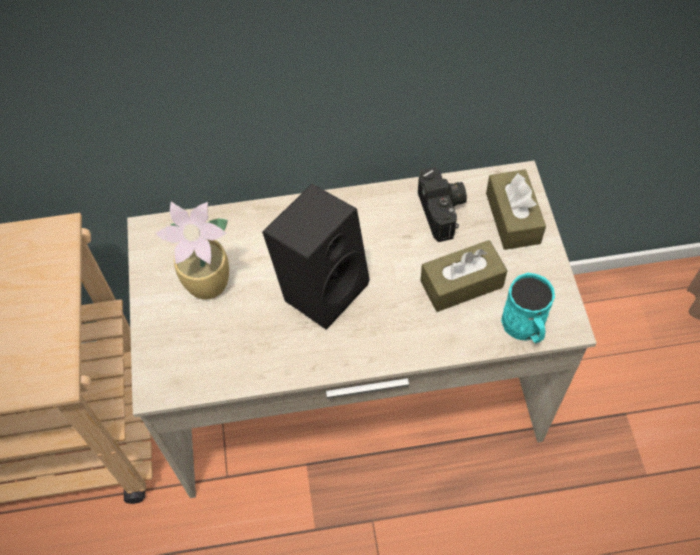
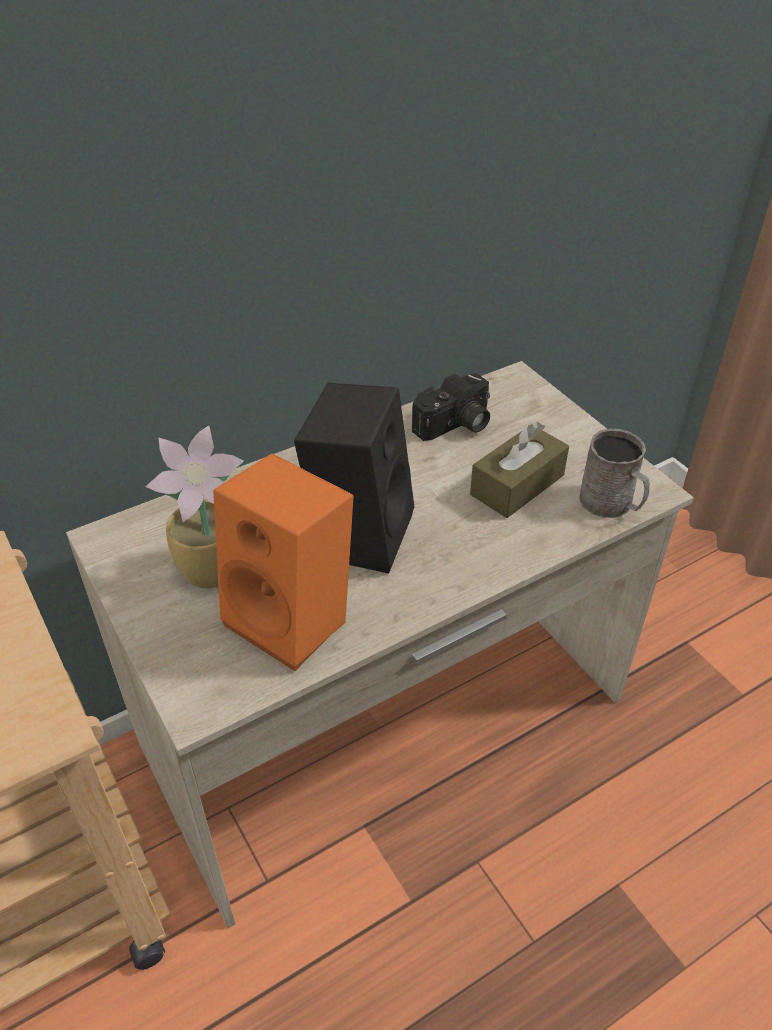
camera: 25 degrees left, 15 degrees down
camera [418,167,467,242] -> camera turned 90 degrees clockwise [412,373,490,441]
brown tissue box [486,170,546,250] -> none
turquoise mug [501,273,555,343] -> grey mug [580,429,650,518]
none -> orange speaker [213,453,354,671]

